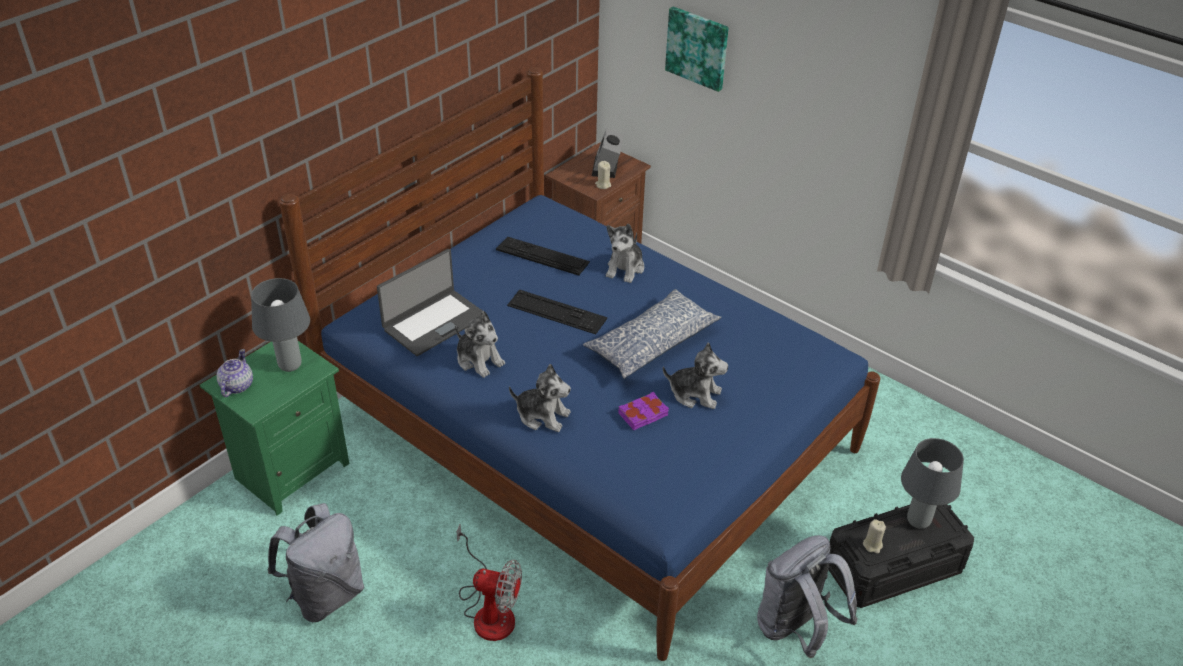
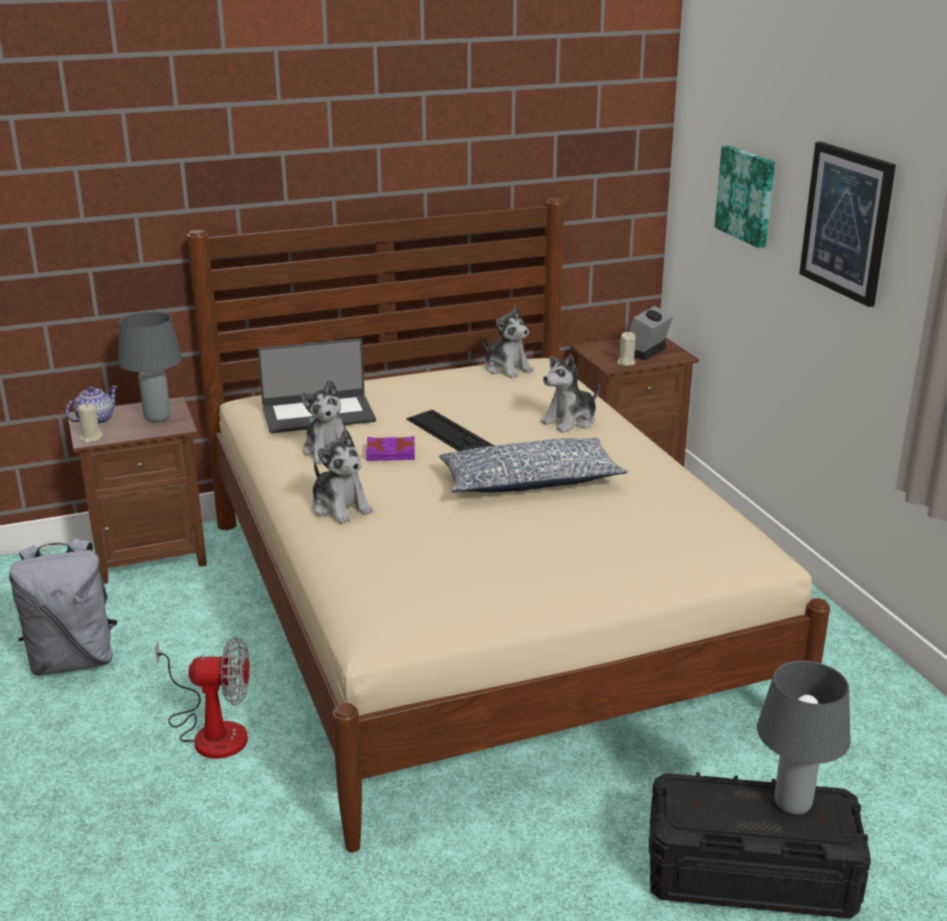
camera: 30 degrees right, 15 degrees down
green nightstand [200,341,349,516] -> brown nightstand [68,397,207,584]
blue bed [279,67,880,661] -> beige bed [187,198,830,852]
fan [457,525,522,641] -> fan turned 45 degrees counterclockwise [155,637,250,759]
keyboard [496,237,590,276] -> none
purple book [619,392,669,430] -> purple book moved to [366,436,415,461]
plush toy [663,342,728,409] -> plush toy moved to [483,305,534,378]
grey backpack [757,535,857,658] -> none
beige candle [863,519,886,554] -> beige candle moved to [78,404,103,444]
none -> picture [799,142,896,307]

